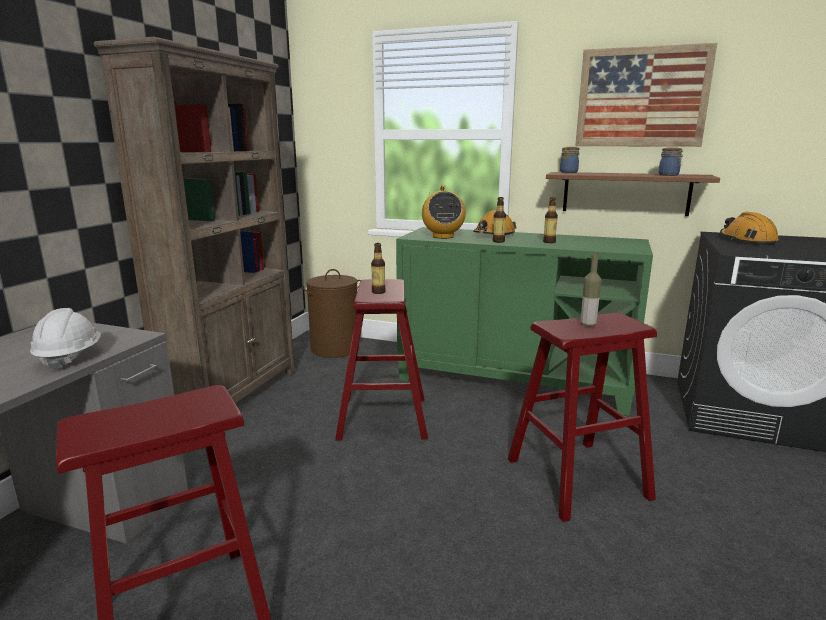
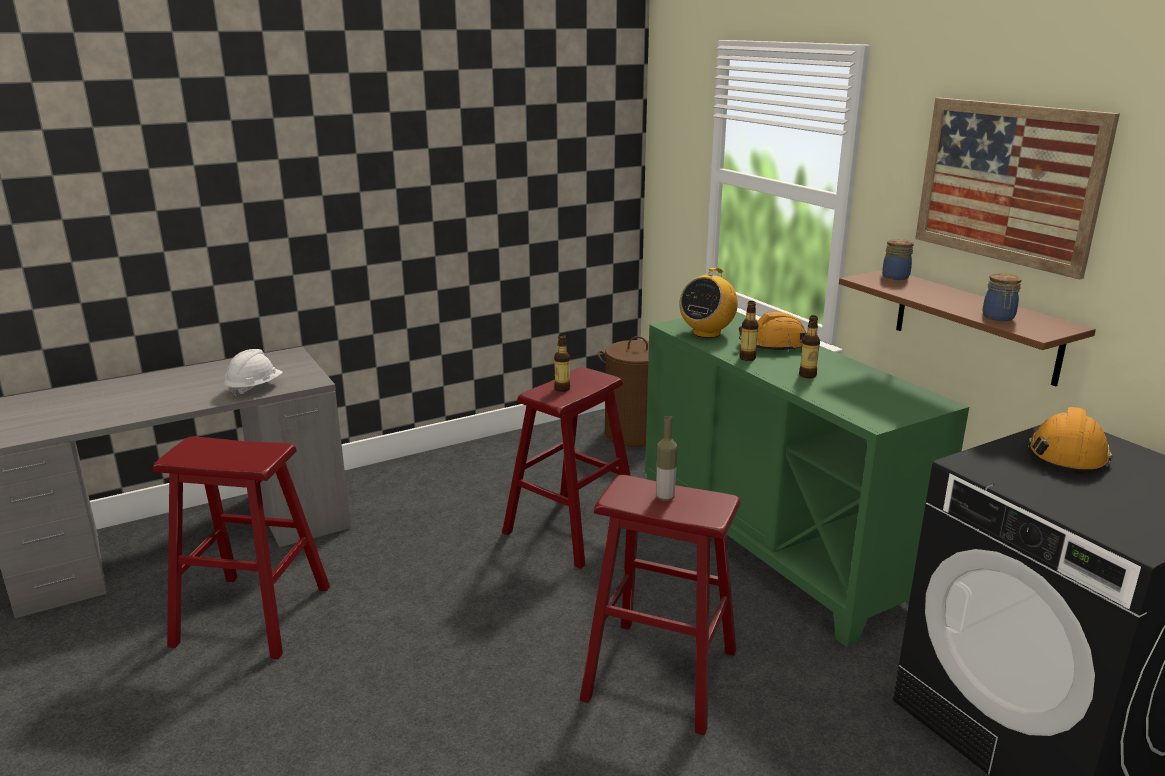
camera: 40 degrees right, 5 degrees up
brown bookcase [94,37,296,403] -> none

